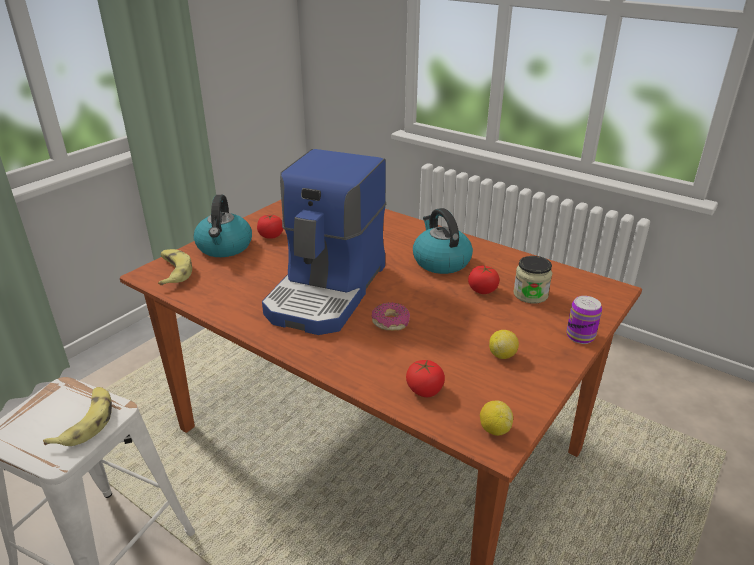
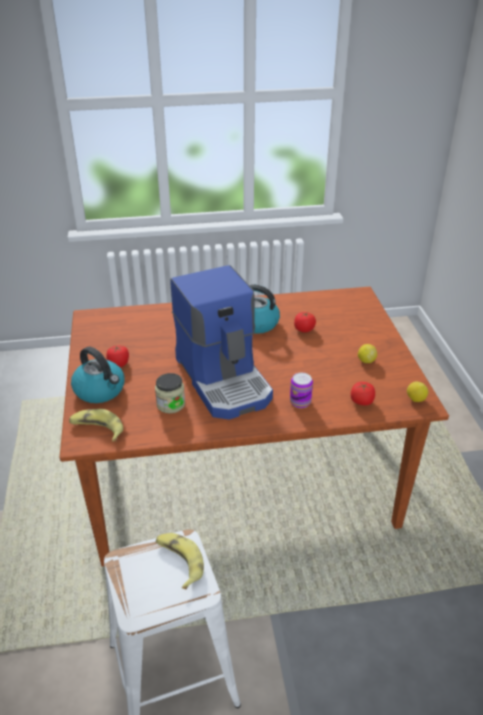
camera: 45 degrees left, 5 degrees up
donut [372,302,410,331] -> none
jar [513,256,552,304] -> jar moved to [155,373,185,414]
can [567,296,602,344] -> can moved to [290,373,313,408]

